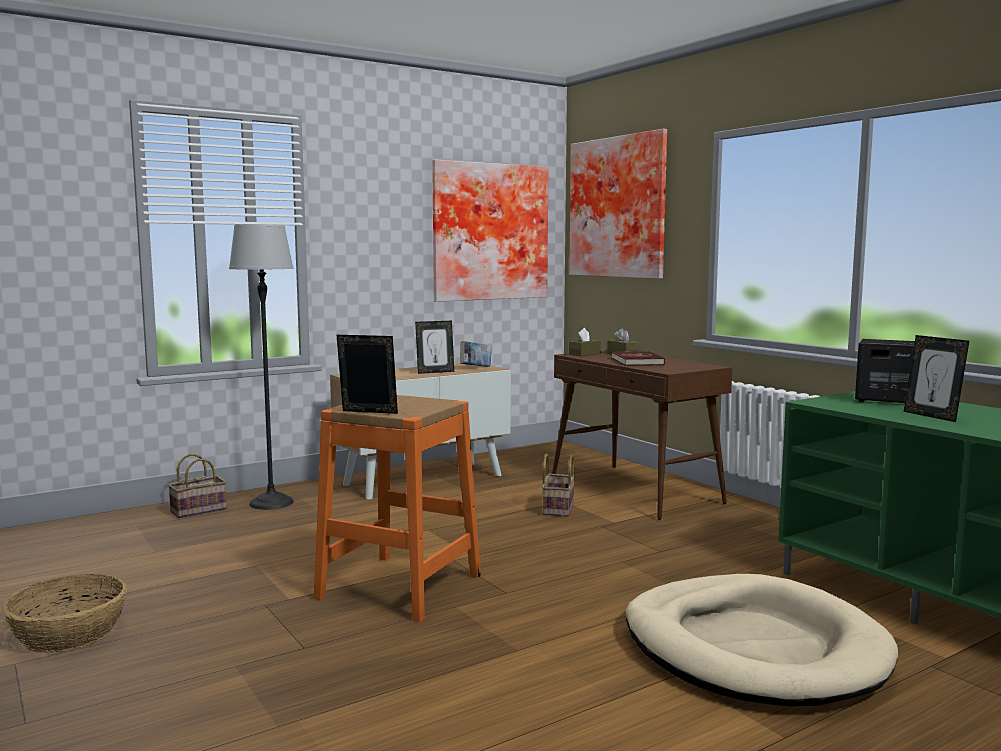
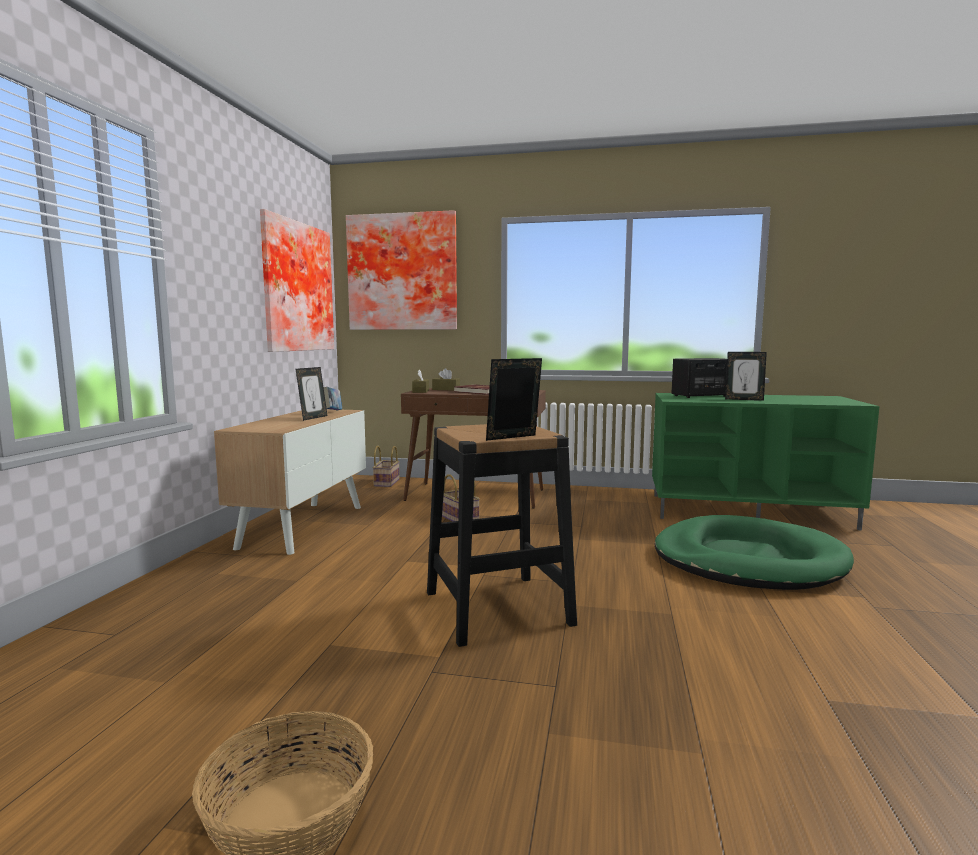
camera: 45 degrees left, 0 degrees up
basket [168,454,227,518] -> basket moved to [373,446,400,487]
floor lamp [229,224,294,510] -> none
orange stool [313,395,481,622] -> black stool [427,424,577,647]
beige dog bed [626,574,898,706] -> green dog bed [654,515,854,590]

